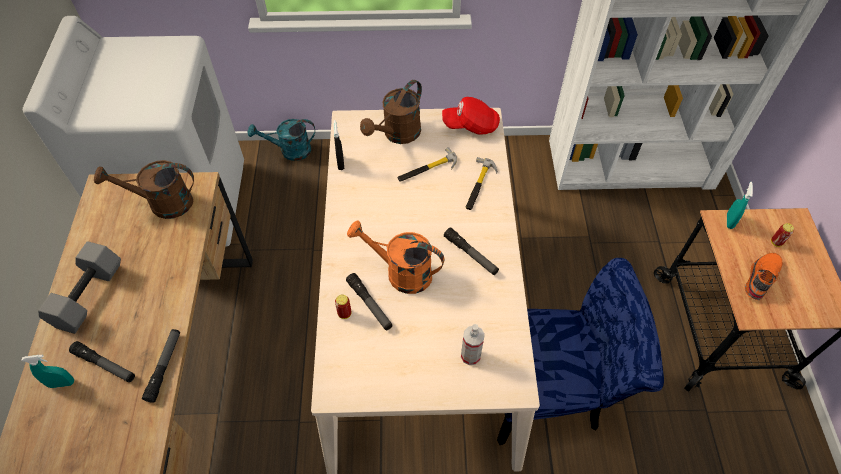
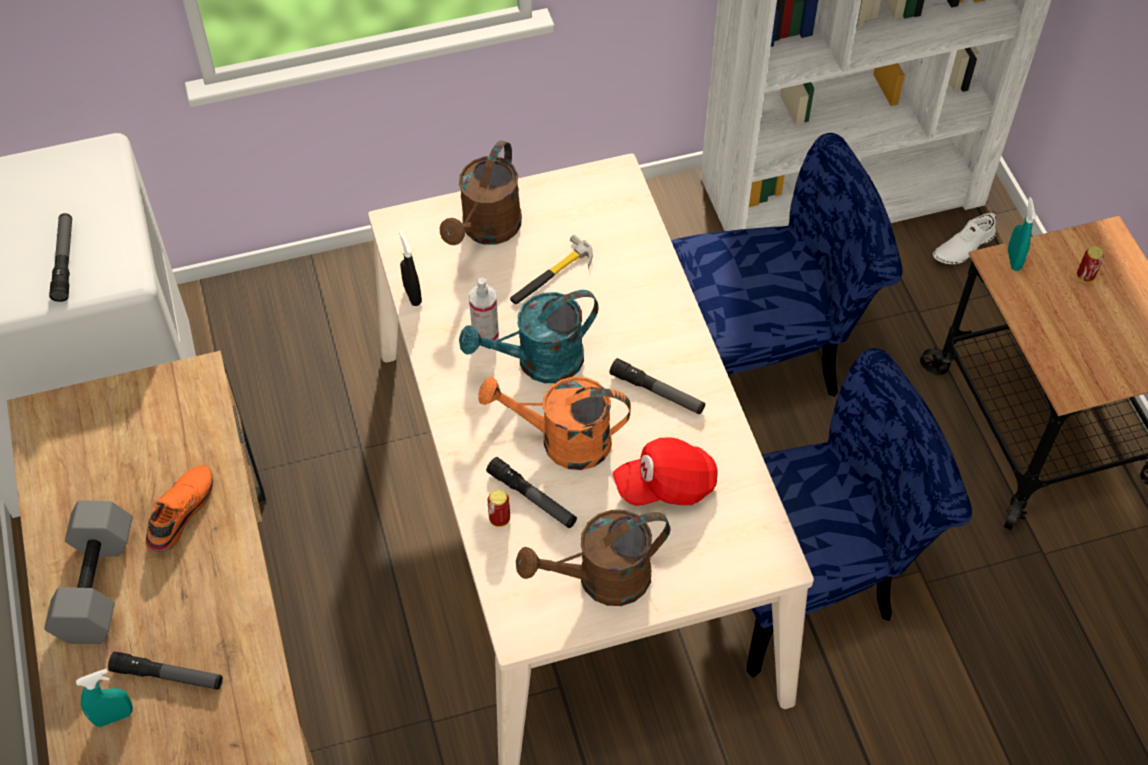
camera: 15 degrees left, 0 degrees up
brown watering can [94,160,194,219] -> brown watering can moved to [516,510,670,606]
flashlight [142,329,180,403] -> flashlight moved to [49,213,72,302]
turquoise watering can [248,119,315,161] -> turquoise watering can moved to [459,290,599,383]
red cap [442,97,500,135] -> red cap moved to [613,437,718,506]
spray bottle [461,324,485,365] -> spray bottle moved to [469,278,499,341]
hammer [466,157,497,210] -> none
orange shoe [745,253,782,300] -> orange shoe moved to [145,465,213,554]
none -> blue chair [671,133,902,397]
none -> white shoe [933,211,996,264]

